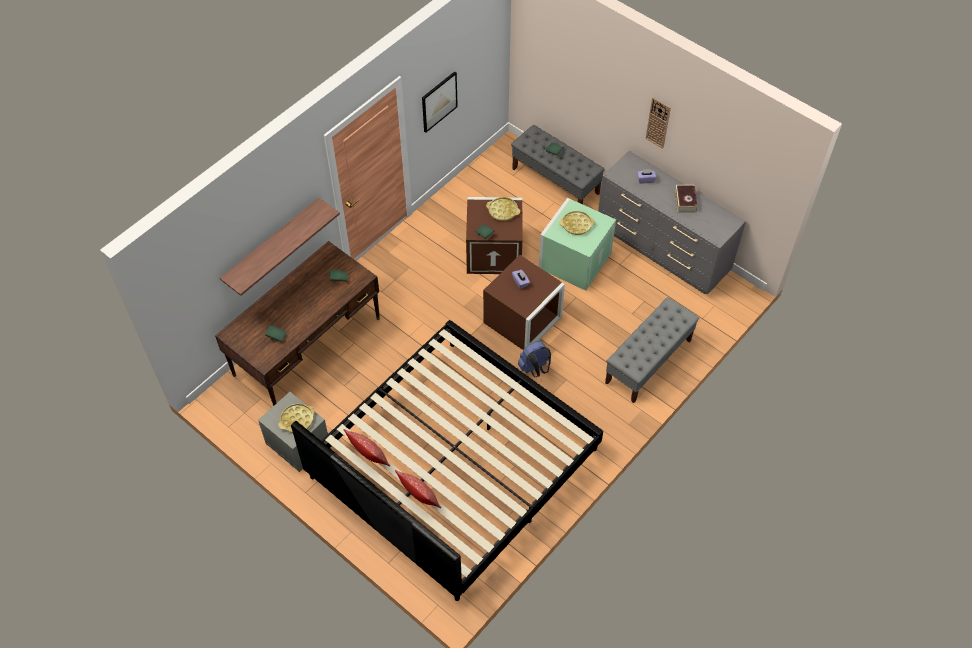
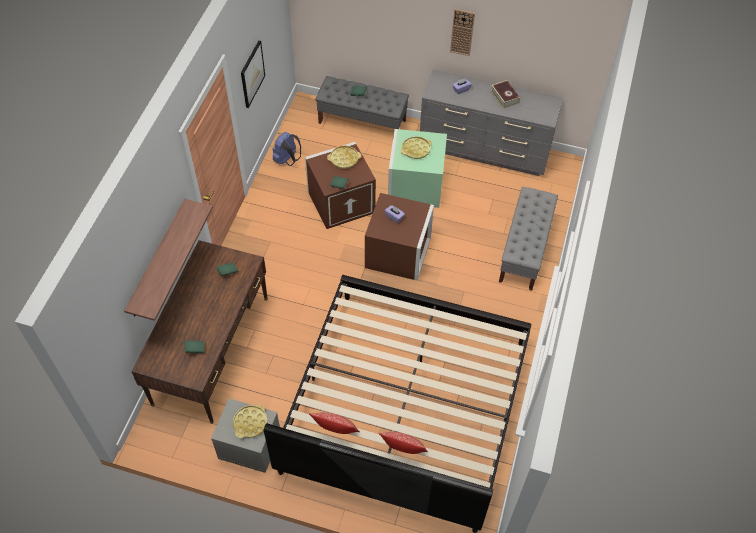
camera: 25 degrees left, 0 degrees up
blue backpack [518,341,551,377] -> blue backpack moved to [273,132,301,166]

